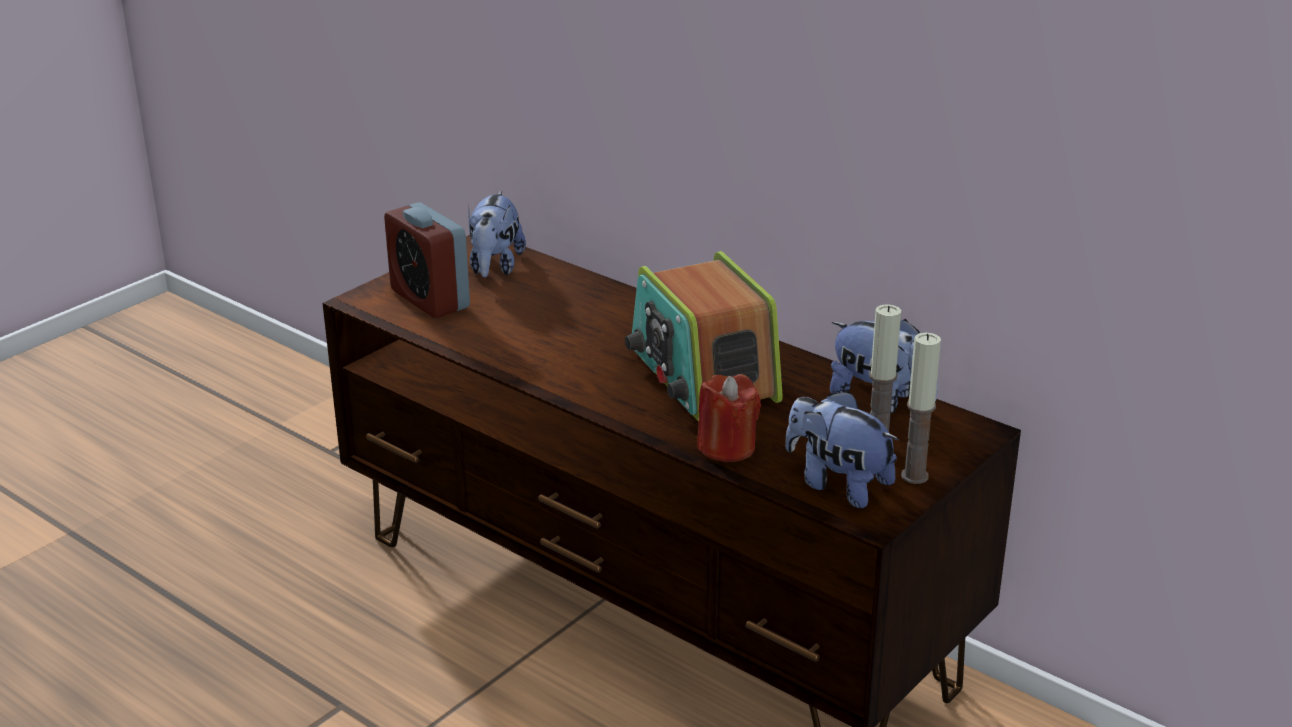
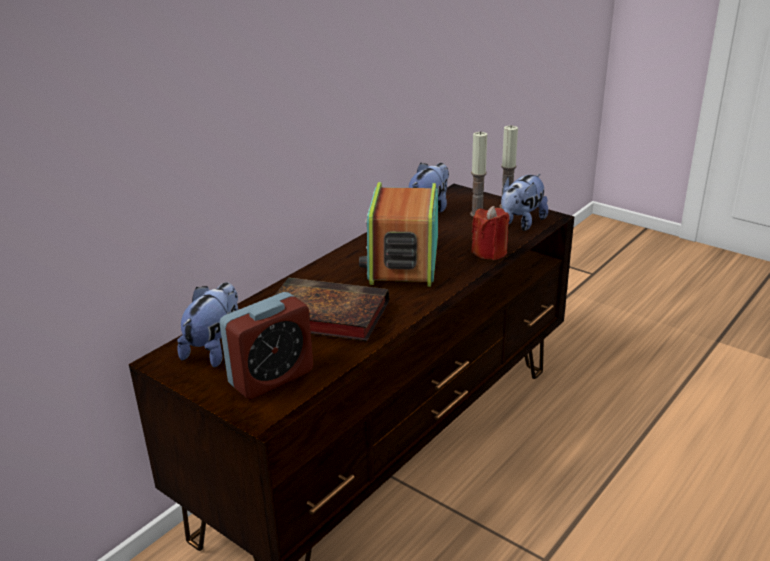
camera: 90 degrees left, 0 degrees up
plush toy [468,191,526,277] -> plush toy turned 75 degrees counterclockwise [177,282,238,368]
radio [625,251,783,421] -> radio turned 120 degrees clockwise [359,182,438,287]
none -> book [275,278,389,341]

